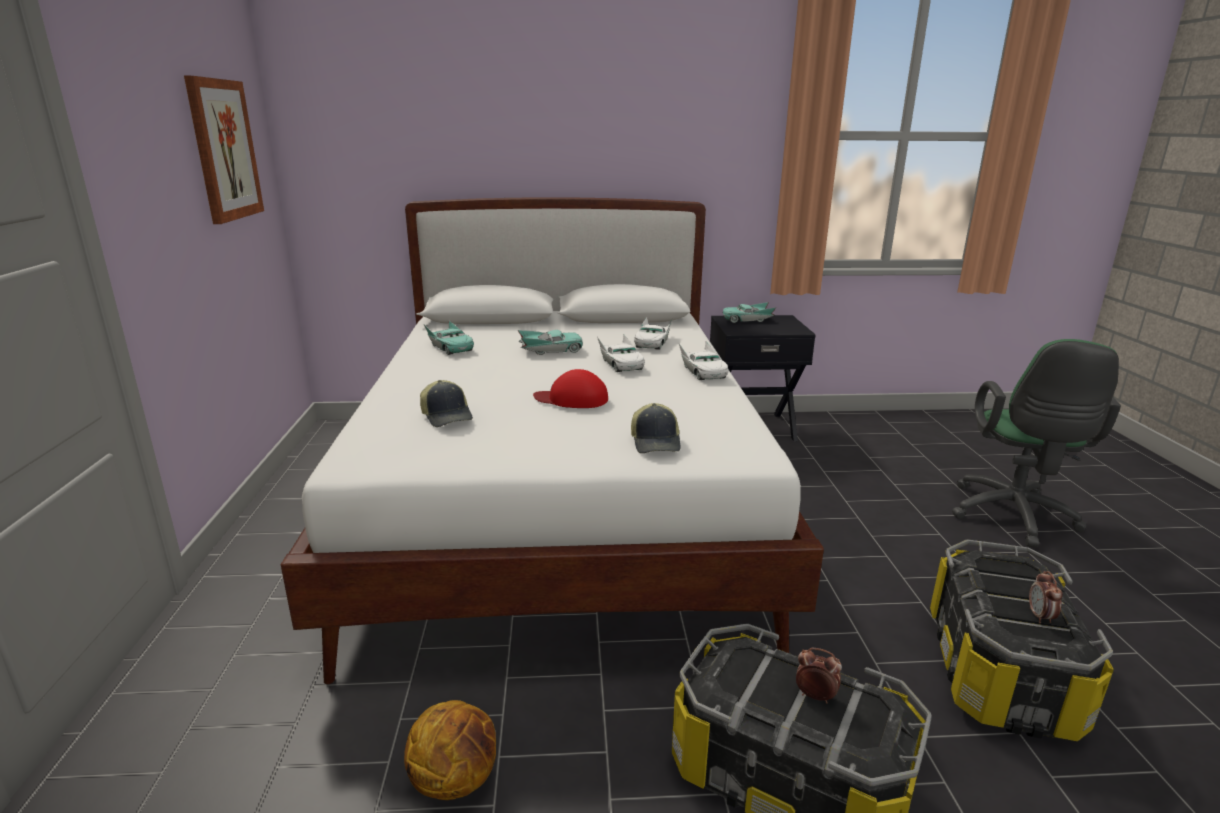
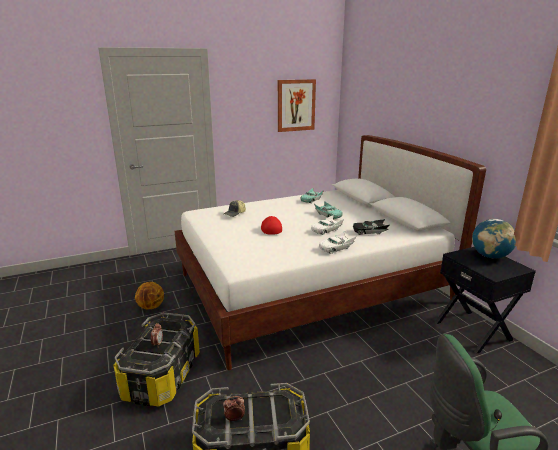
camera: 70 degrees right, 0 degrees up
cap [631,403,681,453] -> none
white toy car [634,317,672,350] -> black toy car [353,219,389,235]
turquoise toy car [722,302,777,323] -> globe [472,219,516,258]

